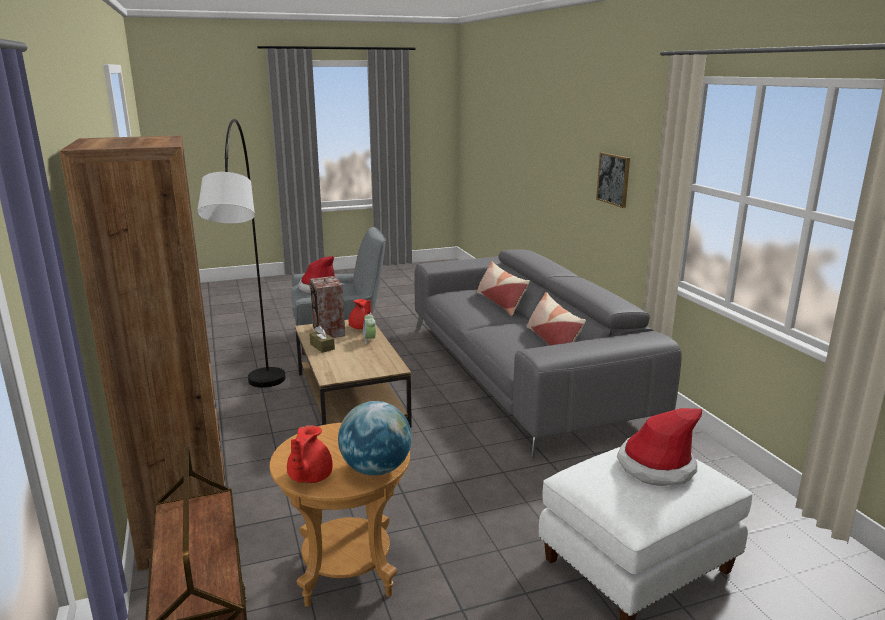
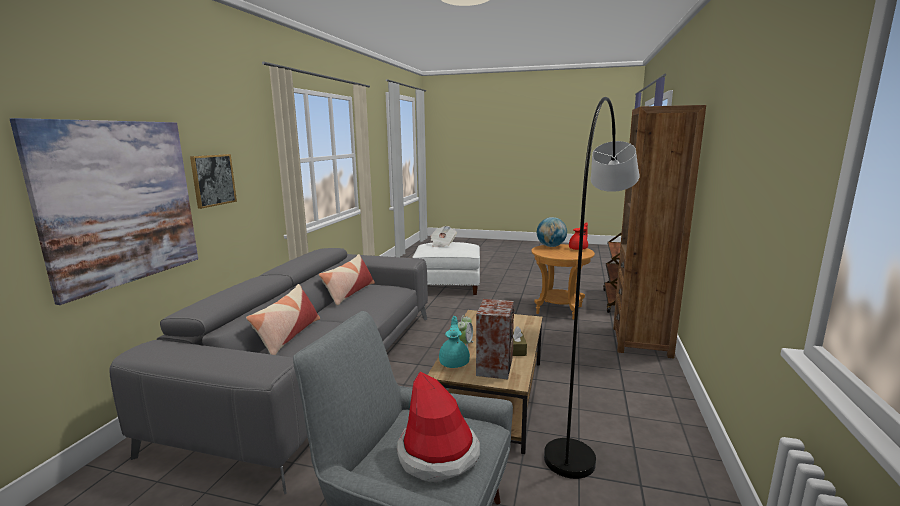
camera: 145 degrees left, 5 degrees down
red teapot [349,299,372,329] -> turquoise teapot [439,316,470,368]
hat [616,408,702,486] -> newspaper [430,226,457,247]
none -> picture [10,118,198,305]

